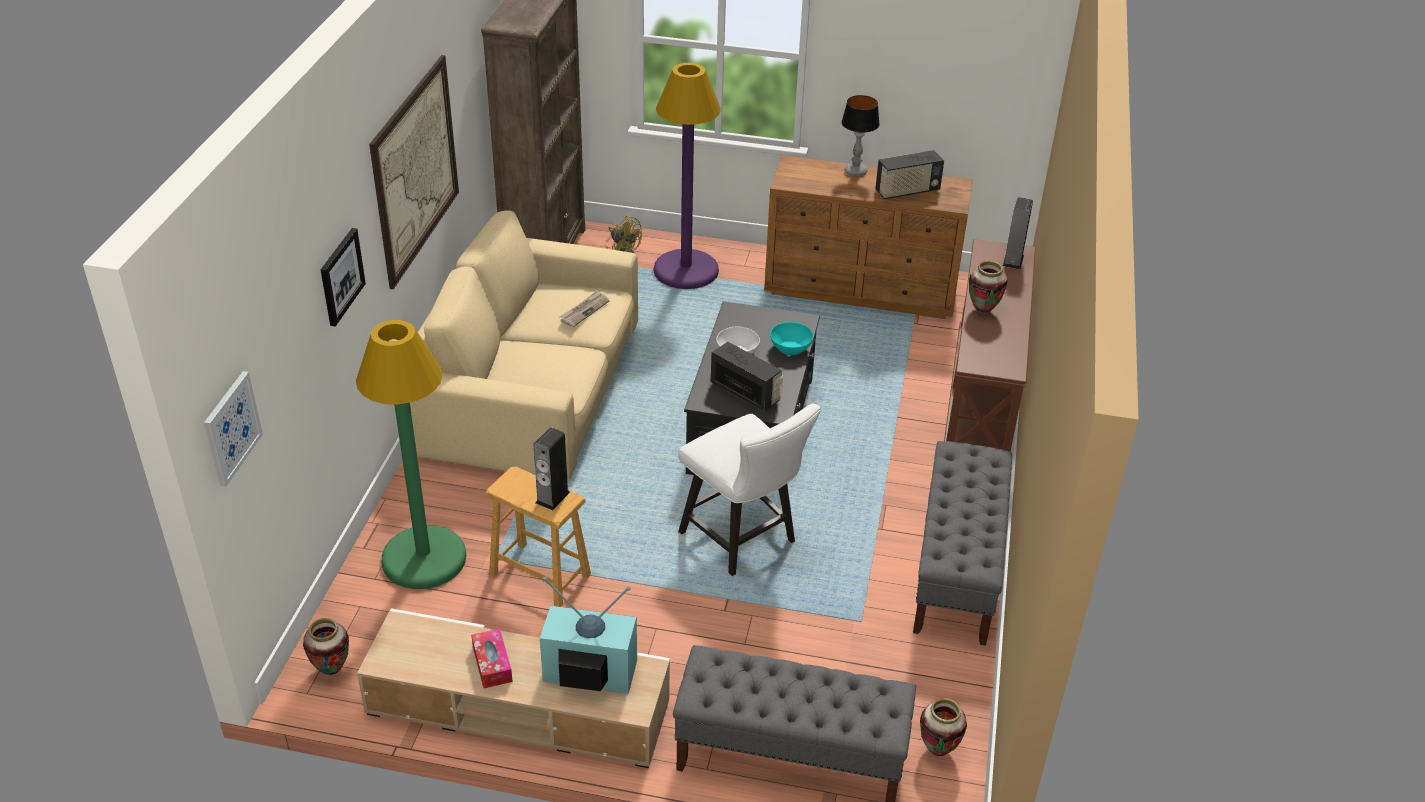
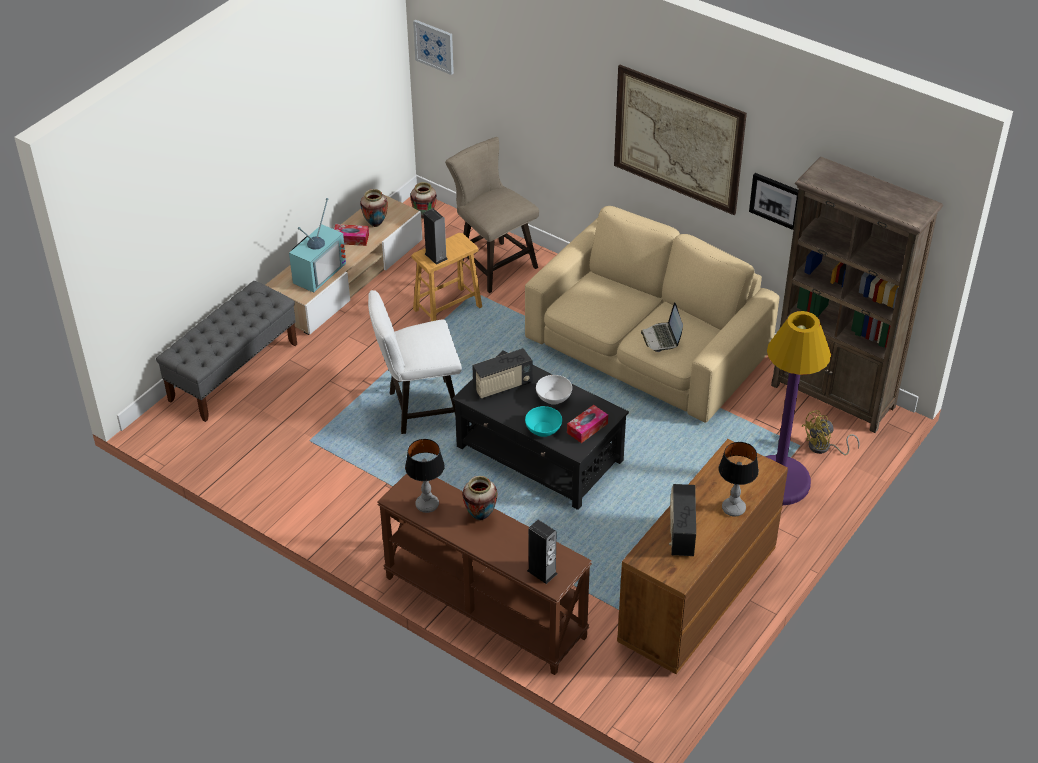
camera: 115 degrees right, 5 degrees up
picture [321,228,366,327] -> picture moved to [749,173,798,230]
green floor lamp [356,320,466,589] -> beige stool [445,137,539,293]
newspaper [560,290,610,327] -> laptop [641,302,683,352]
grey bench [913,441,1012,646] -> none
vase [920,698,967,756] -> vase moved to [360,189,388,227]
none -> table lamp [405,439,445,513]
none -> tissue box [567,405,608,443]

